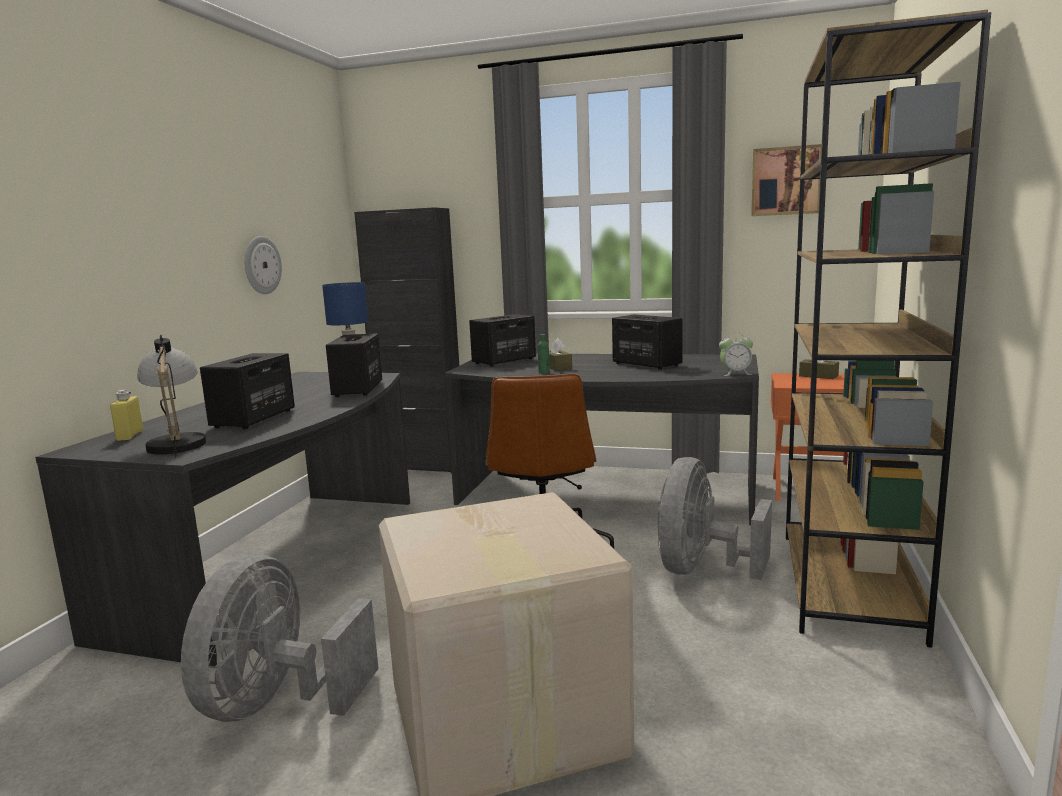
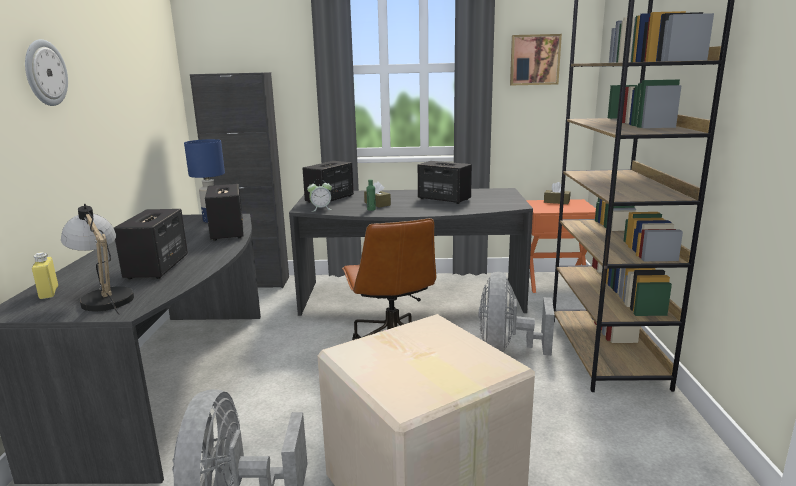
camera: 15 degrees left, 5 degrees up
wall clock [245,236,282,294] -> wall clock moved to [25,39,68,106]
alarm clock [719,332,753,376] -> alarm clock moved to [307,179,332,212]

